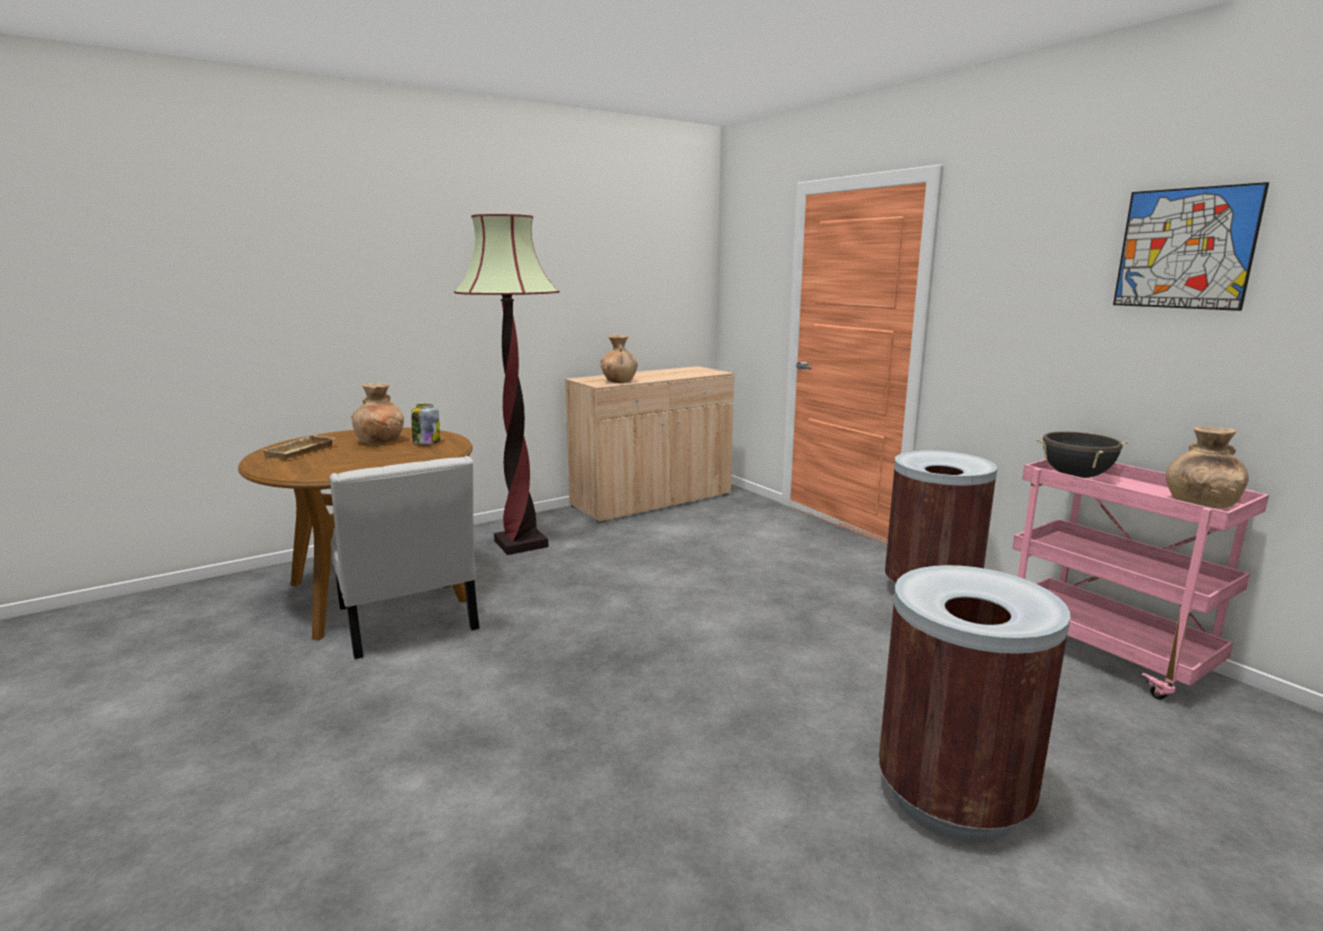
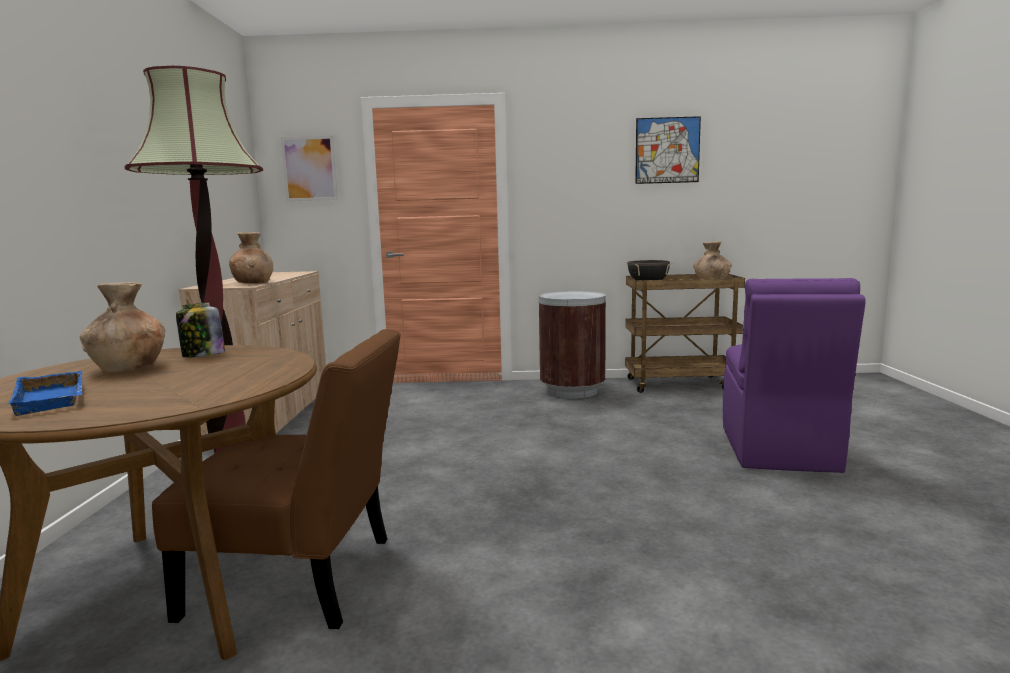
camera: 55 degrees left, 5 degrees down
beige tray [263,434,335,459] -> blue tray [8,371,82,416]
white chair [329,456,479,659] -> brown chair [152,329,401,629]
brown trash can [879,565,1070,843] -> purple chair [723,278,866,473]
pink cart [1013,459,1269,700] -> brown cart [625,274,745,393]
none -> picture [281,136,338,201]

